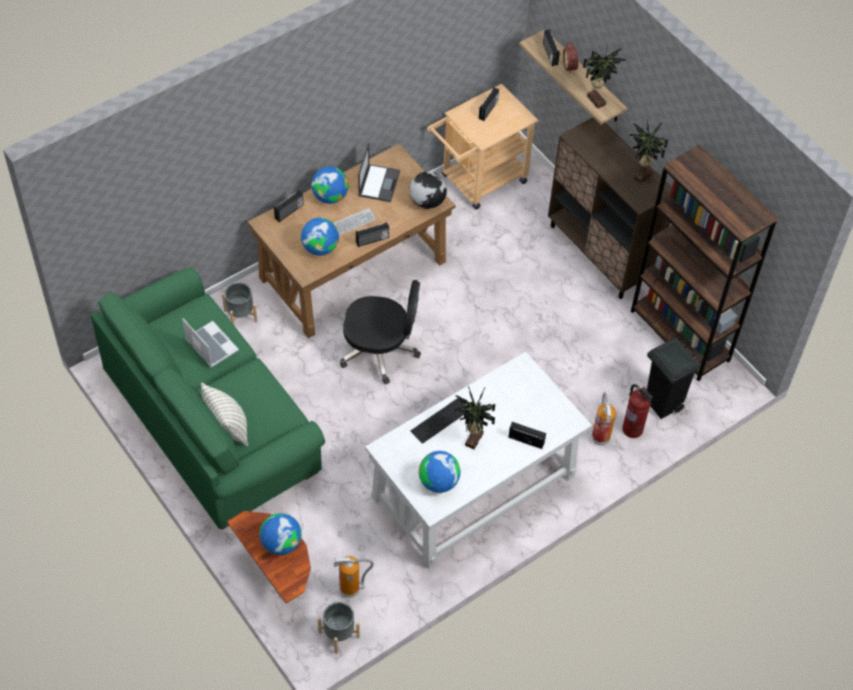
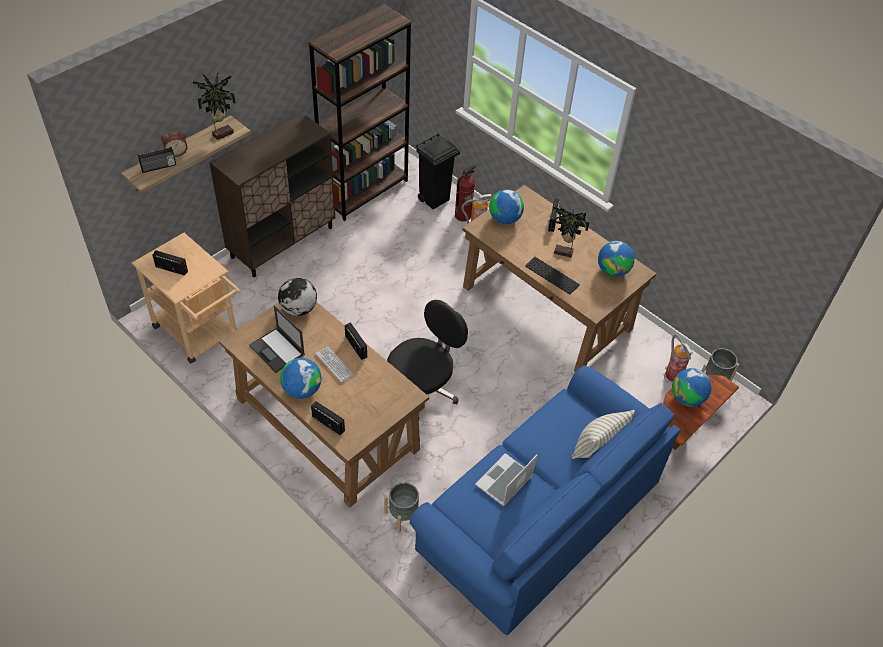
camera: 100 degrees left, 5 degrees down
green sofa [90,268,325,530] -> blue sofa [410,365,680,635]
globe [301,218,339,256] -> globe moved to [489,189,524,224]
black office chair [340,280,421,384] -> black office chair turned 45 degrees clockwise [387,300,468,418]
laptop [358,143,400,202] -> laptop turned 135 degrees counterclockwise [249,305,305,373]
white desk [365,351,592,569] -> brown desk [462,185,657,372]
potted plant [630,120,668,183] -> none

